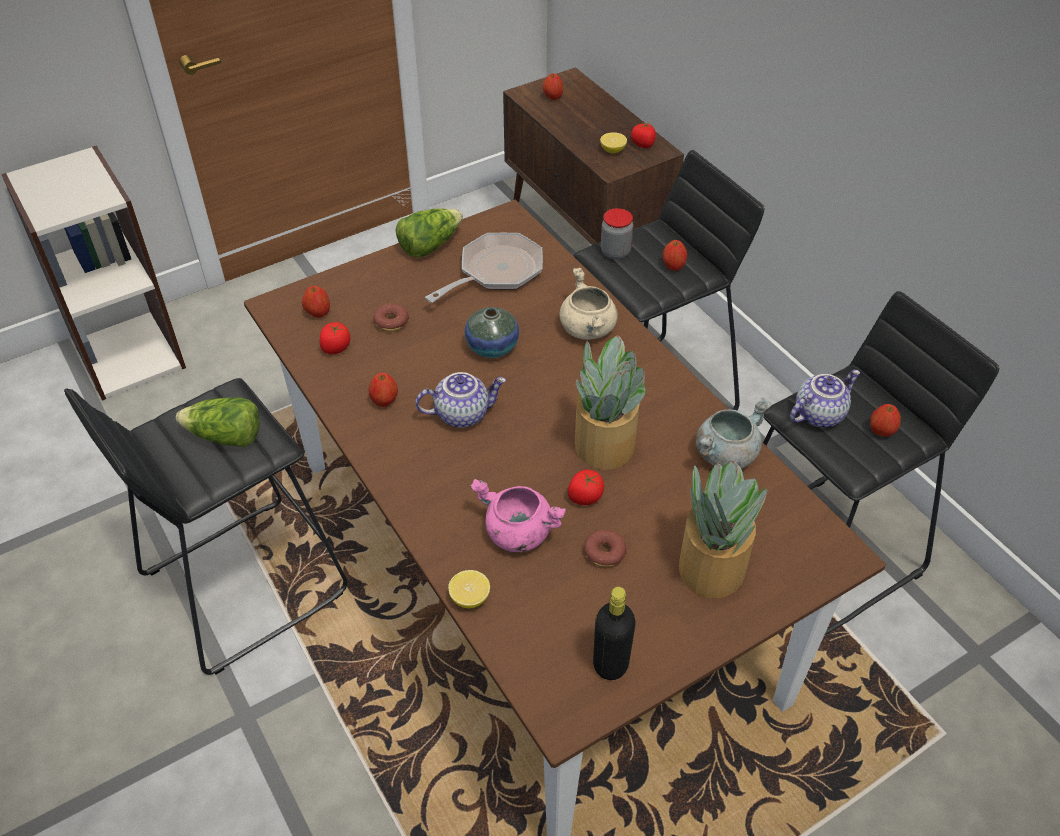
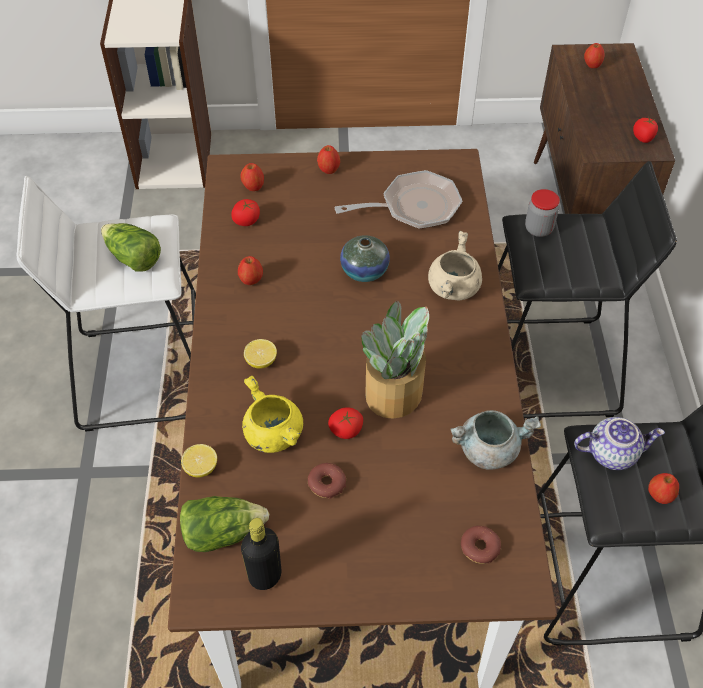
camera: 30 degrees right, 5 degrees up
black stool [64,378,348,675] -> white stool [16,176,196,432]
donut [373,304,409,331] -> donut moved to [461,526,501,564]
lettuce [396,208,463,257] -> lettuce moved to [180,496,269,552]
teapot [415,372,506,428] -> none
pink cooking pot [470,479,566,552] -> yellow cooking pot [242,376,303,453]
lemon [600,132,627,154] -> lemon moved to [244,339,277,369]
apple [663,240,687,271] -> apple moved to [317,145,340,174]
potted plant [679,461,768,599] -> none

